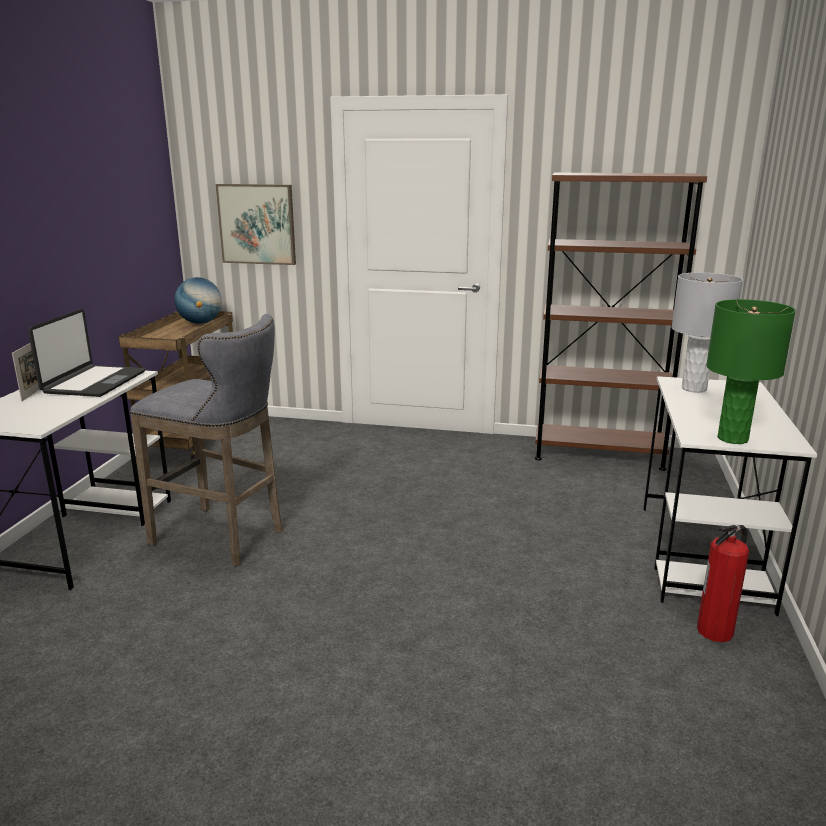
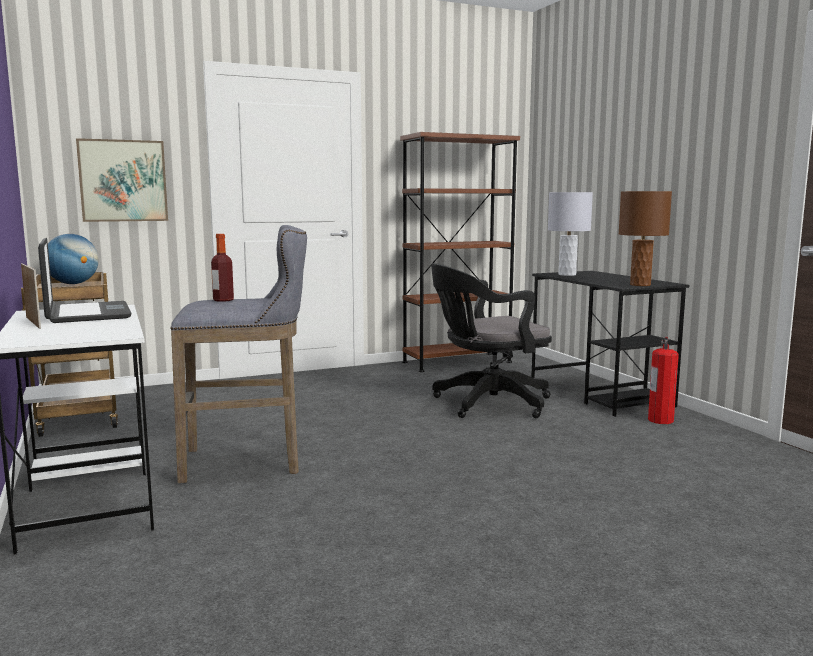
camera: 35 degrees left, 10 degrees down
white desk [643,376,817,616] -> black desk [531,271,689,417]
green table lamp [706,299,796,444] -> brown table lamp [619,191,672,286]
none -> bottle [211,234,234,302]
none -> black office chair [431,263,552,418]

